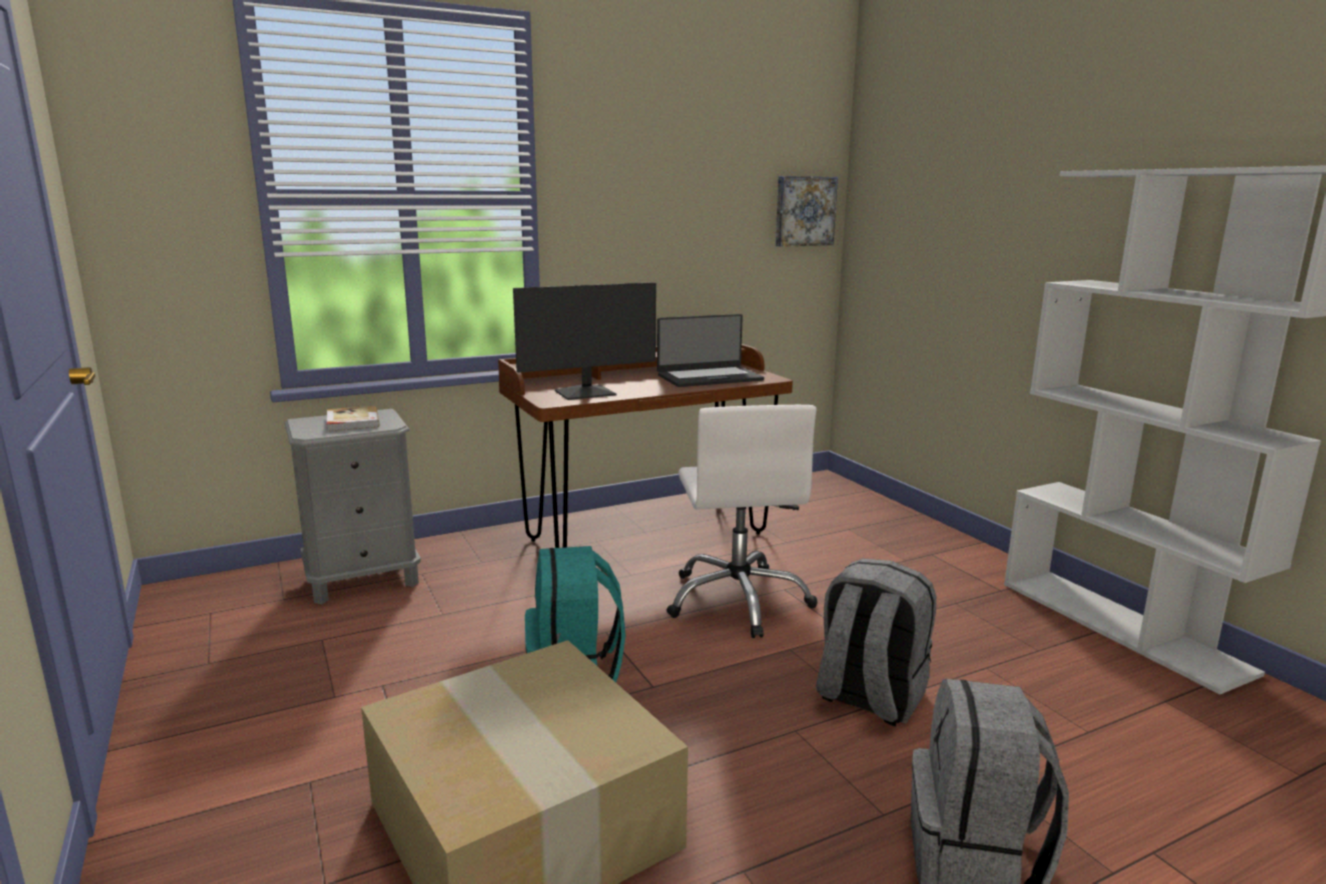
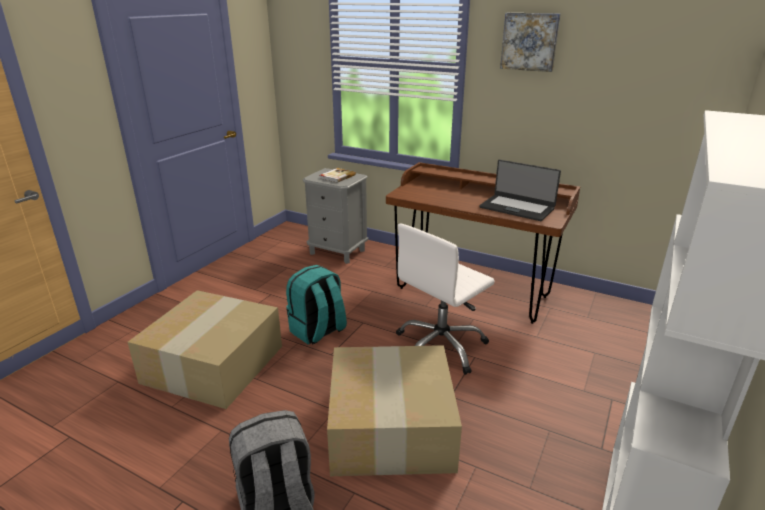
camera: 55 degrees right, 10 degrees up
monitor [513,282,656,400] -> none
picture [775,176,838,247] -> picture moved to [500,13,561,72]
grey backpack [816,558,936,726] -> cardboard box [327,345,462,476]

